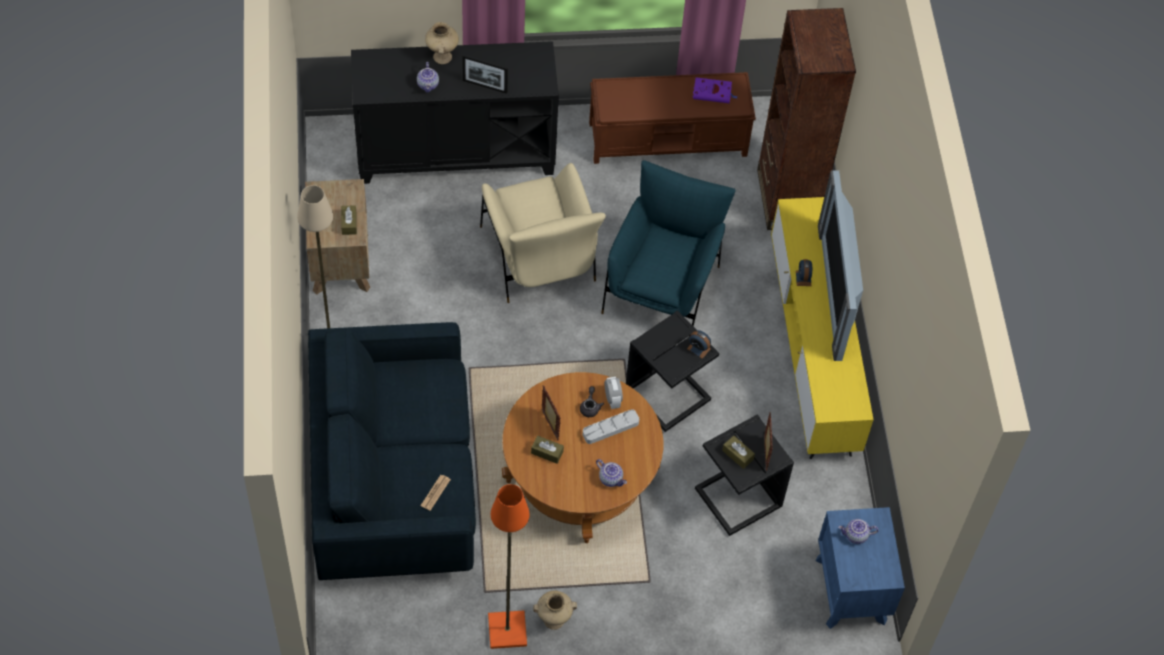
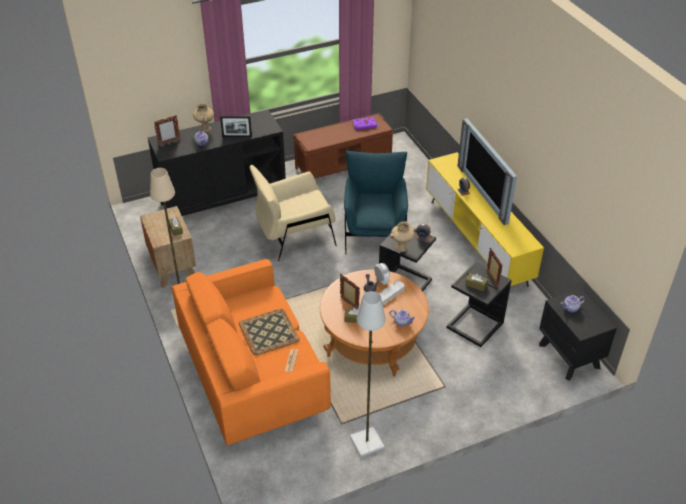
camera: 15 degrees left, 15 degrees down
blue sofa [308,322,476,580] -> orange sofa [172,259,331,445]
beige armchair [480,163,606,303] -> beige armchair turned 105 degrees clockwise [250,165,337,261]
orange floor lamp [488,484,529,649] -> grey floor lamp [350,291,386,457]
beige vase [533,591,577,630] -> beige vase moved to [390,221,416,252]
brown bookcase [757,8,856,230] -> none
blue nightstand [816,507,905,629] -> black nightstand [539,289,617,381]
none -> picture frame [154,115,180,146]
none -> tray [239,309,300,355]

